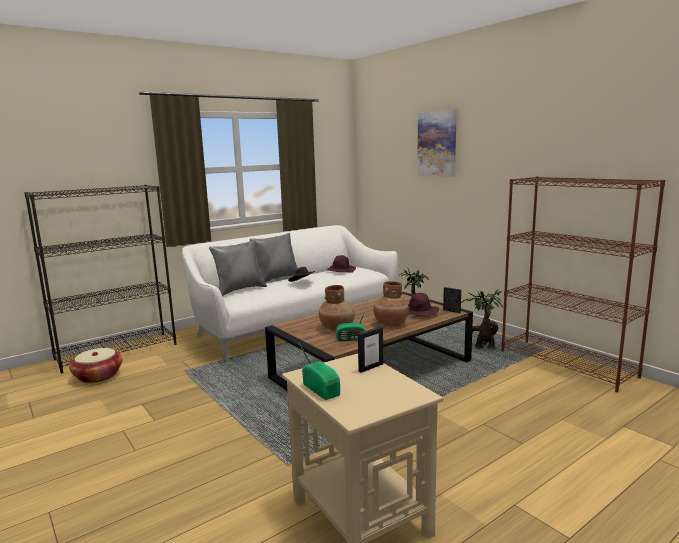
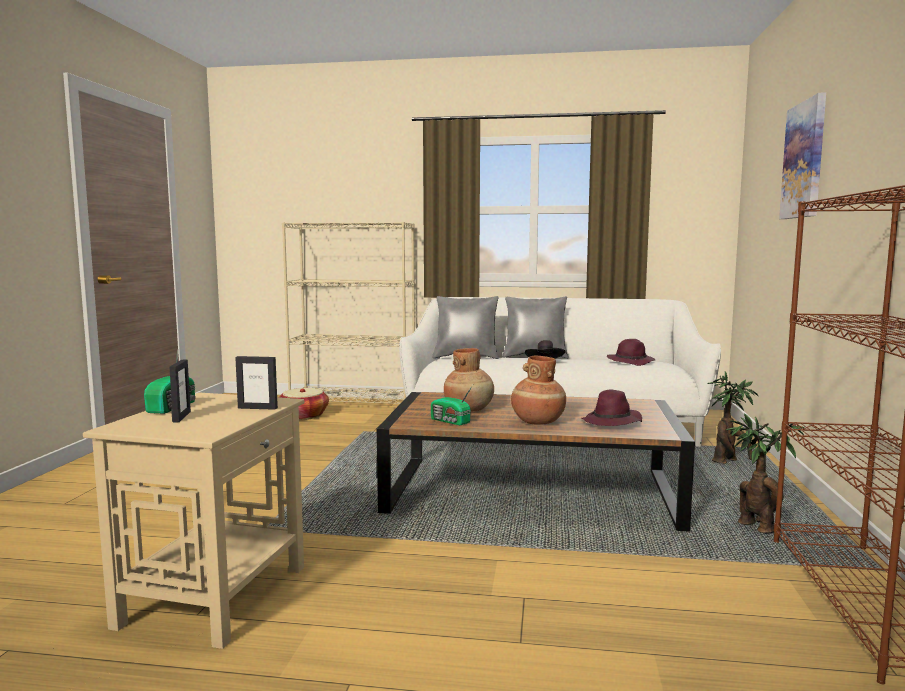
camera: 45 degrees right, 5 degrees down
black bookcase [24,185,177,373] -> beige bookcase [282,222,415,404]
picture frame [443,287,461,313] -> picture frame moved to [169,360,191,422]

